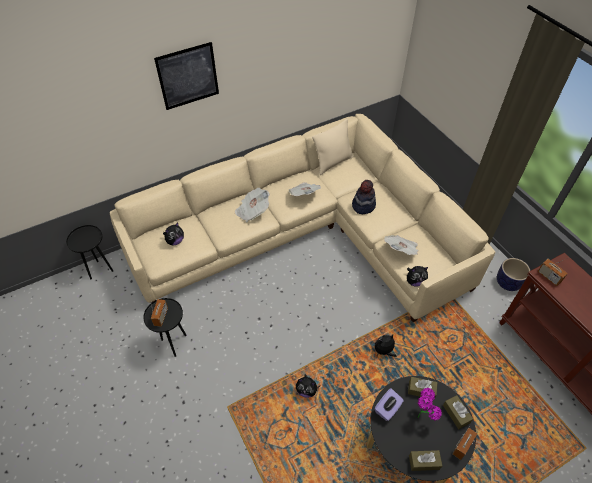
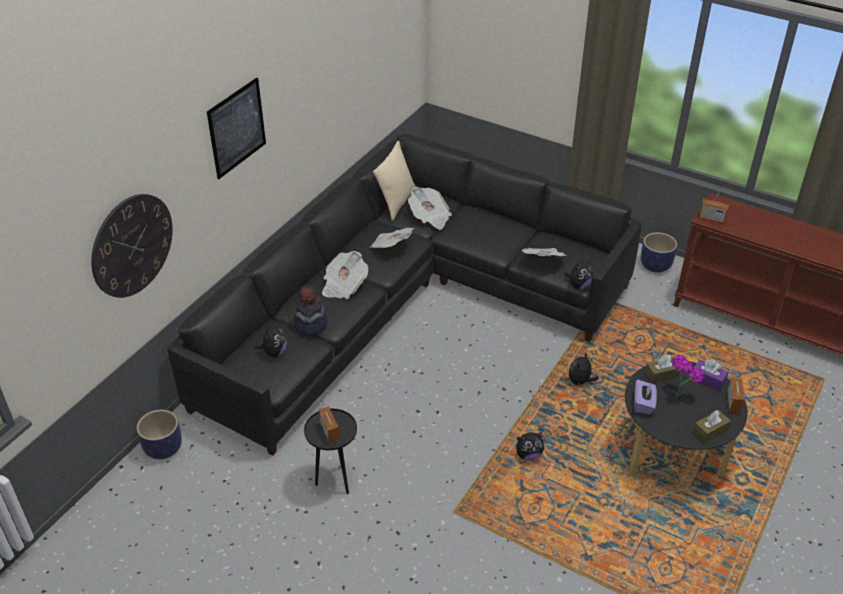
camera: 30 degrees left, 10 degrees down
black side table [66,225,113,280] -> planter [136,410,182,459]
beige sofa [110,114,495,322] -> black sofa [167,134,642,455]
hat [352,180,376,214] -> hat moved to [294,285,328,336]
brown tissue box [443,395,473,429] -> purple tissue box [692,359,728,391]
none -> wall clock [91,194,173,298]
none -> newspaper [408,187,452,230]

